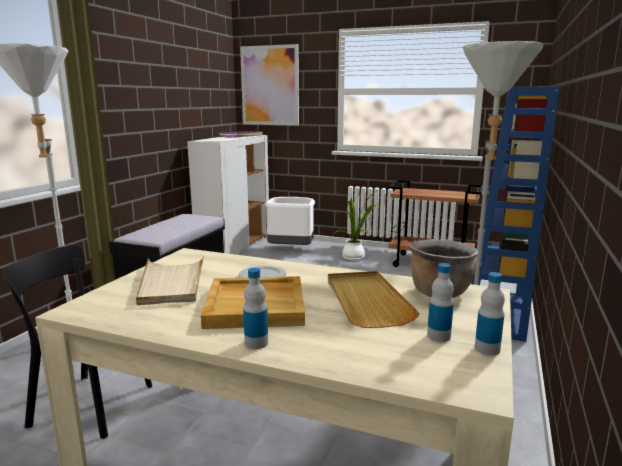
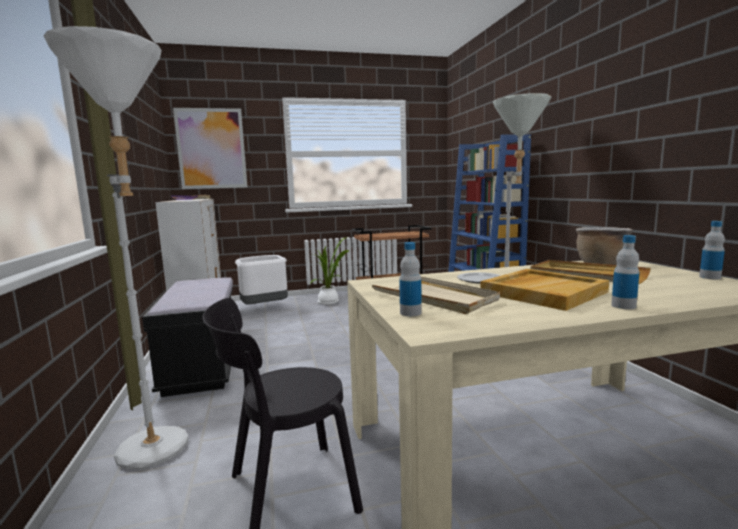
camera: 35 degrees left, 5 degrees down
bottle [427,263,454,342] -> bottle moved to [399,242,422,316]

